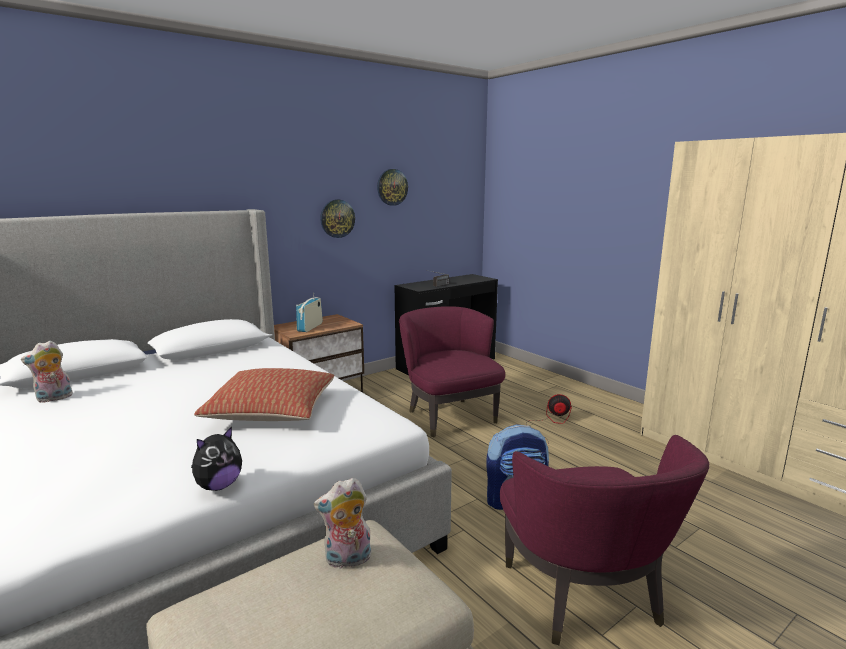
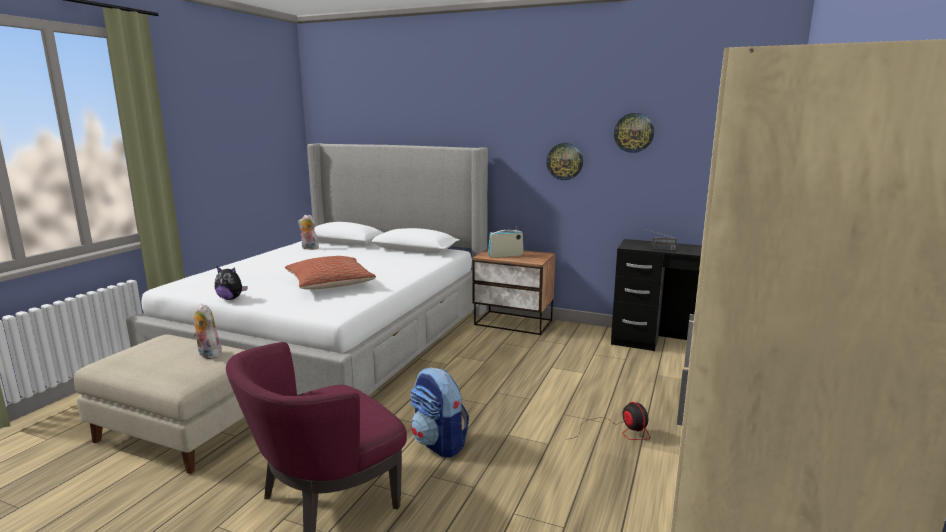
camera: 60 degrees right, 0 degrees up
purple armchair [399,306,505,437] -> none

